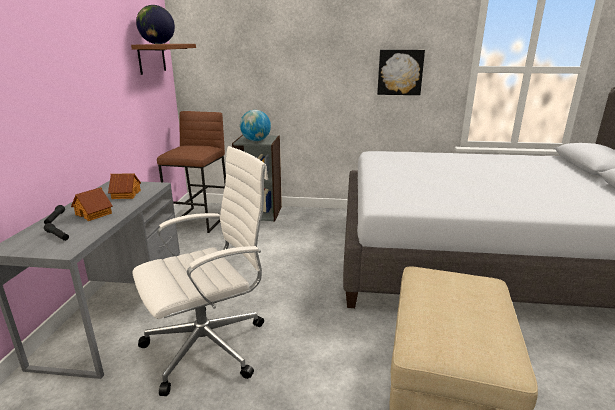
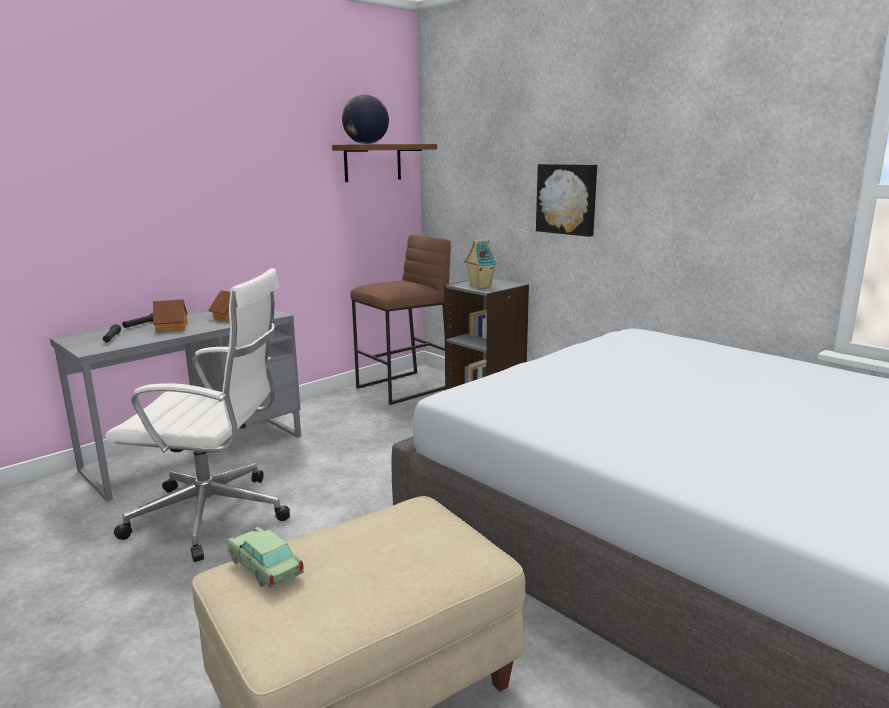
camera: 40 degrees right, 5 degrees down
globe [240,110,271,141] -> toy house [464,239,498,288]
picture [377,50,425,95] -> picture moved to [536,164,597,237]
none -> toy car [227,527,304,588]

